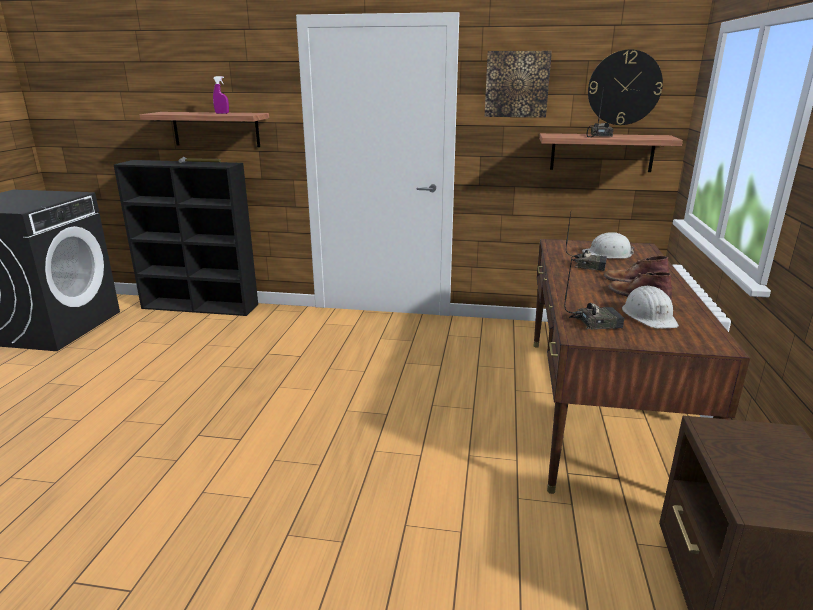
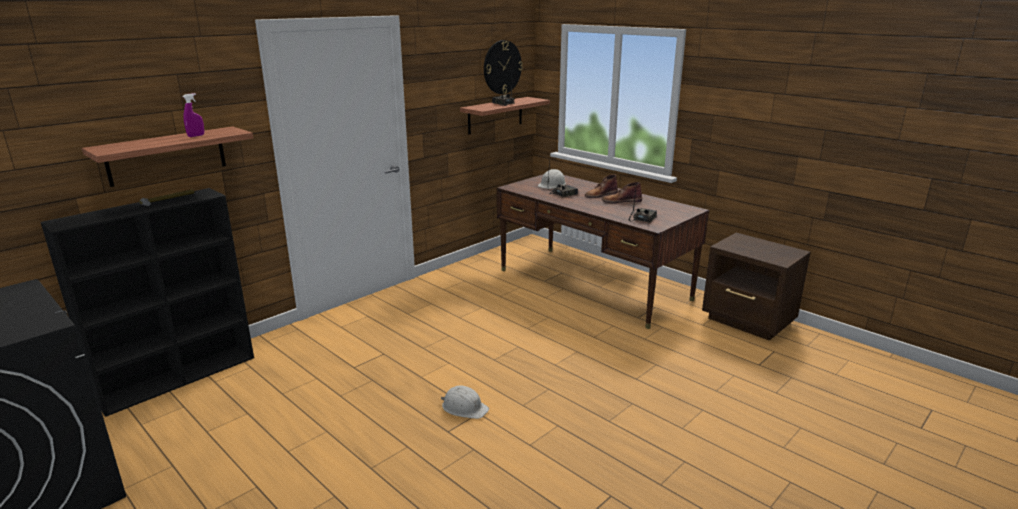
camera: 55 degrees left, 0 degrees up
picture [484,51,552,118] -> none
white hard hat [622,286,679,329] -> white hard hat moved to [441,386,489,419]

